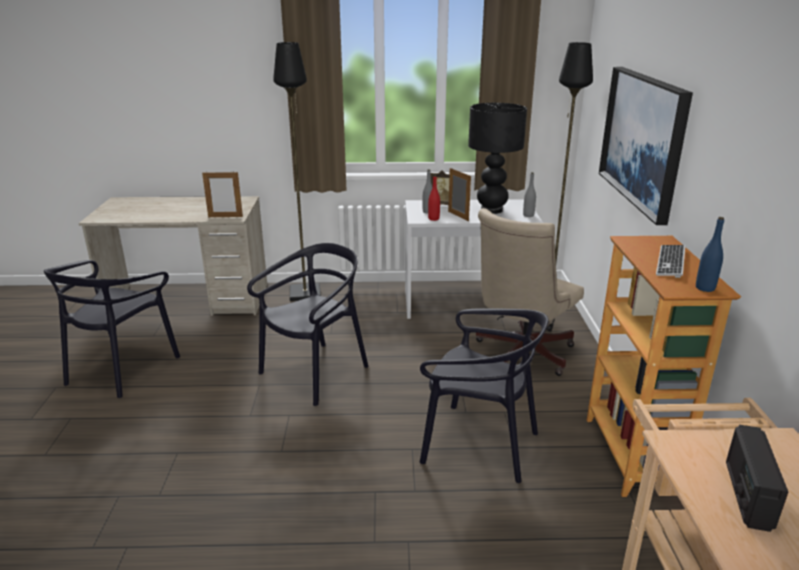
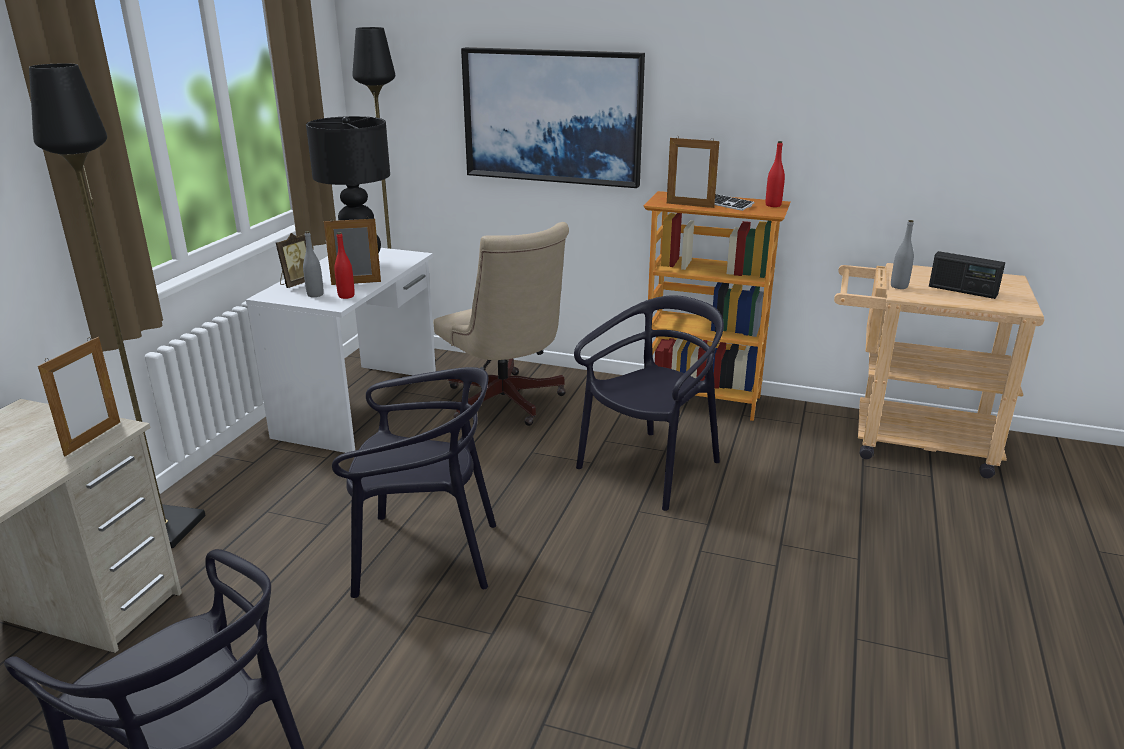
camera: 70 degrees left, 0 degrees up
black chair [247,243,368,406] -> black chair turned 120 degrees clockwise [332,367,496,598]
grey bottle [523,172,536,217] -> grey bottle moved to [891,220,914,289]
blue bottle [696,217,724,292] -> red bottle [766,141,785,207]
none -> picture frame [667,136,720,208]

